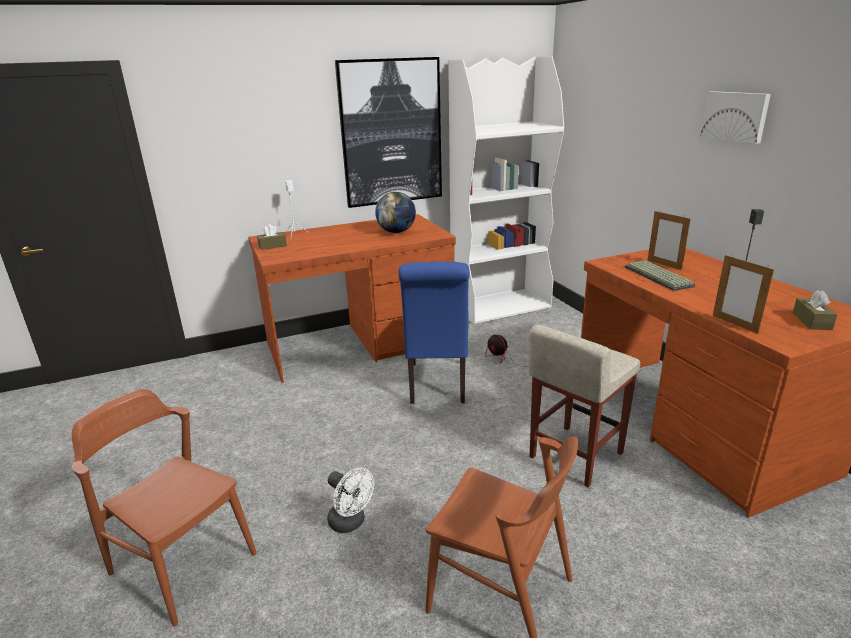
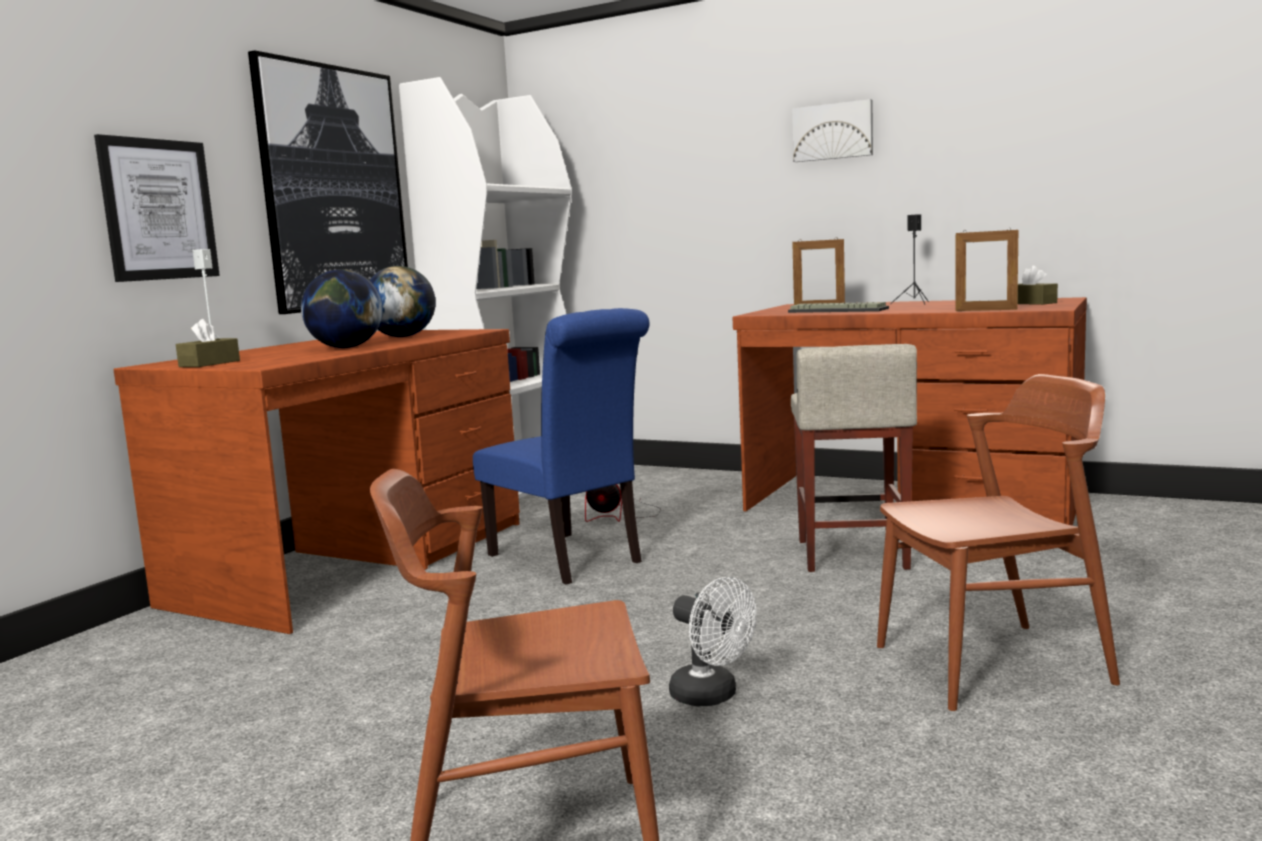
camera: 40 degrees left, 15 degrees down
white fan [327,468,374,533] -> white fan turned 45 degrees clockwise [669,577,757,707]
none -> picture [94,134,220,282]
none -> globe [301,269,383,348]

